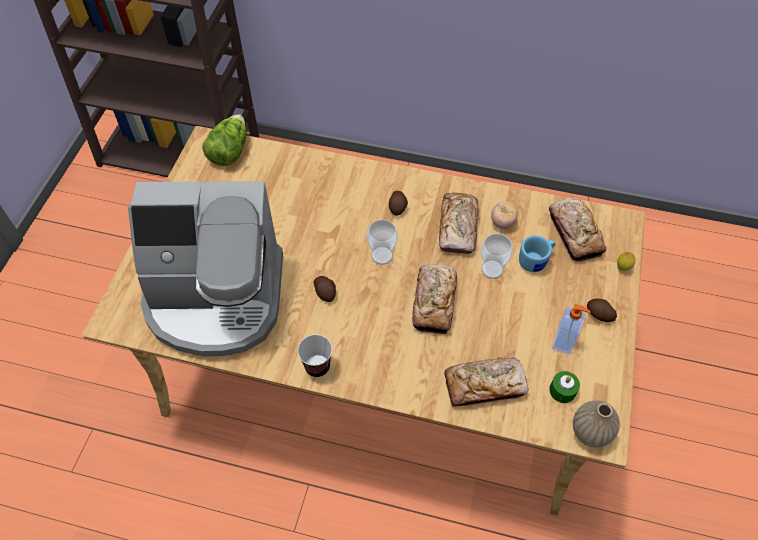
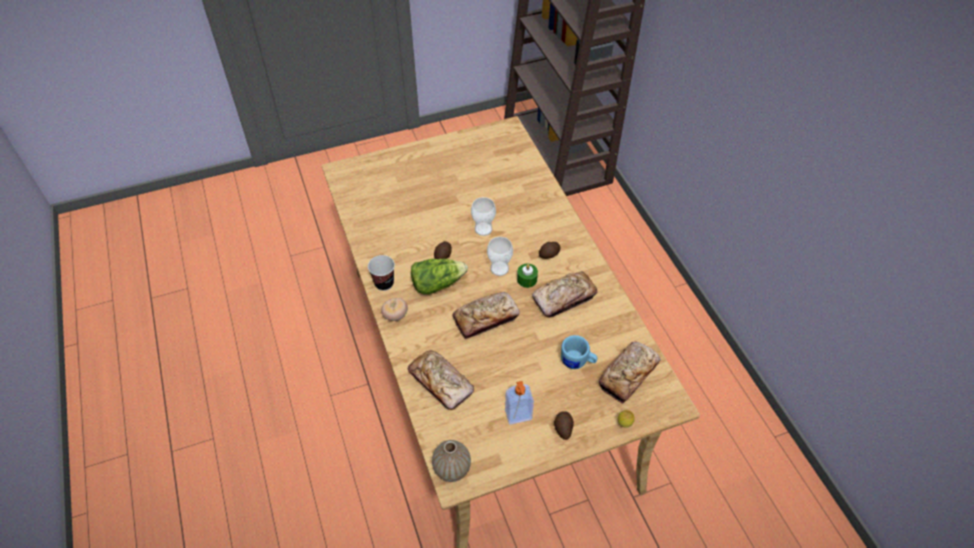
camera: 55 degrees right, 5 degrees down
coffee machine [128,181,283,356] -> none
lettuce [202,114,246,166] -> lettuce moved to [411,259,468,294]
cup [481,233,513,279] -> cup moved to [471,197,496,236]
tomato [491,201,518,229] -> tomato moved to [381,298,408,321]
green candle [549,371,580,403] -> green candle moved to [517,264,538,288]

